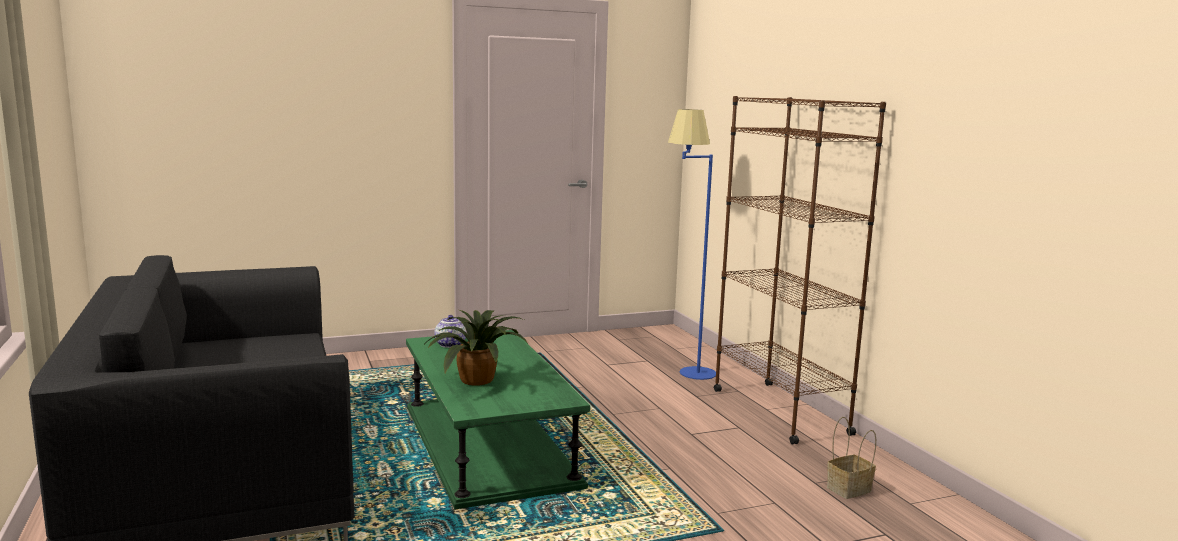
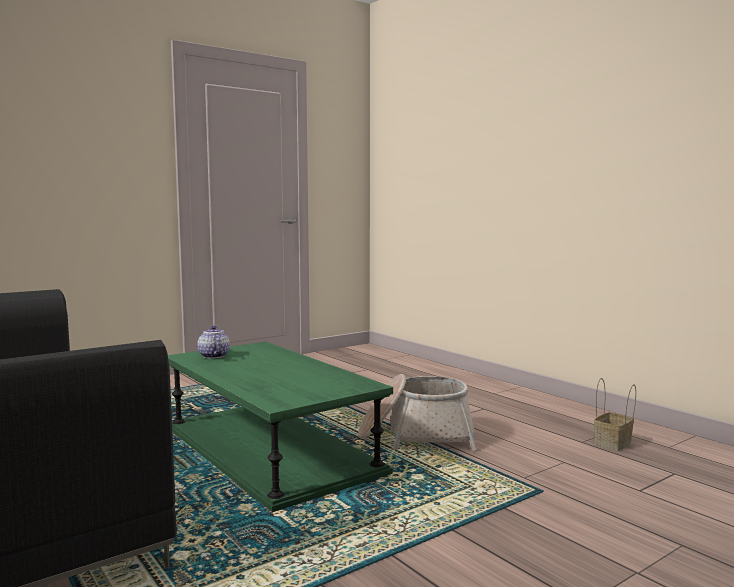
camera: 15 degrees left, 5 degrees down
potted plant [423,310,527,386] -> none
blue floor lamp [668,109,716,380] -> none
brown bookcase [714,96,886,445] -> none
none -> basket [358,374,478,451]

